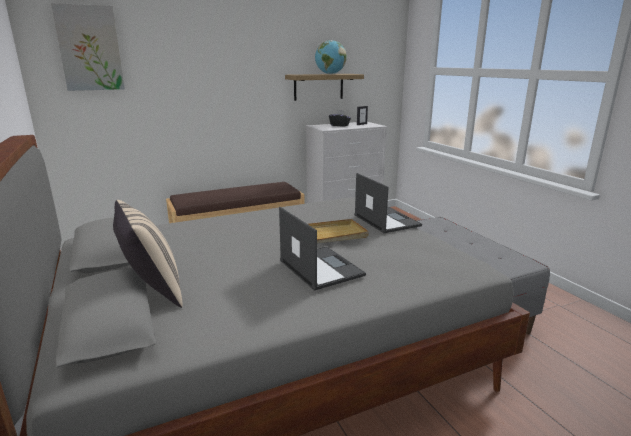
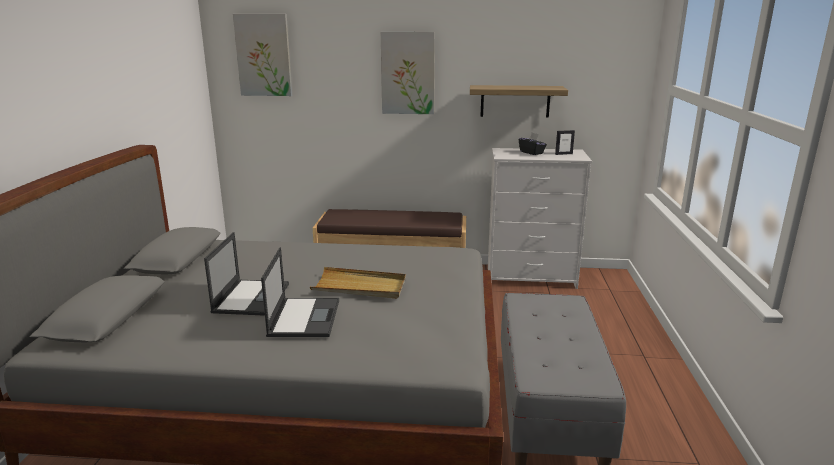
camera: 30 degrees right, 0 degrees up
beige pillow [113,200,183,308] -> none
globe [315,40,347,74] -> none
laptop [354,173,422,233] -> laptop moved to [204,232,289,316]
none -> picture [381,32,435,114]

